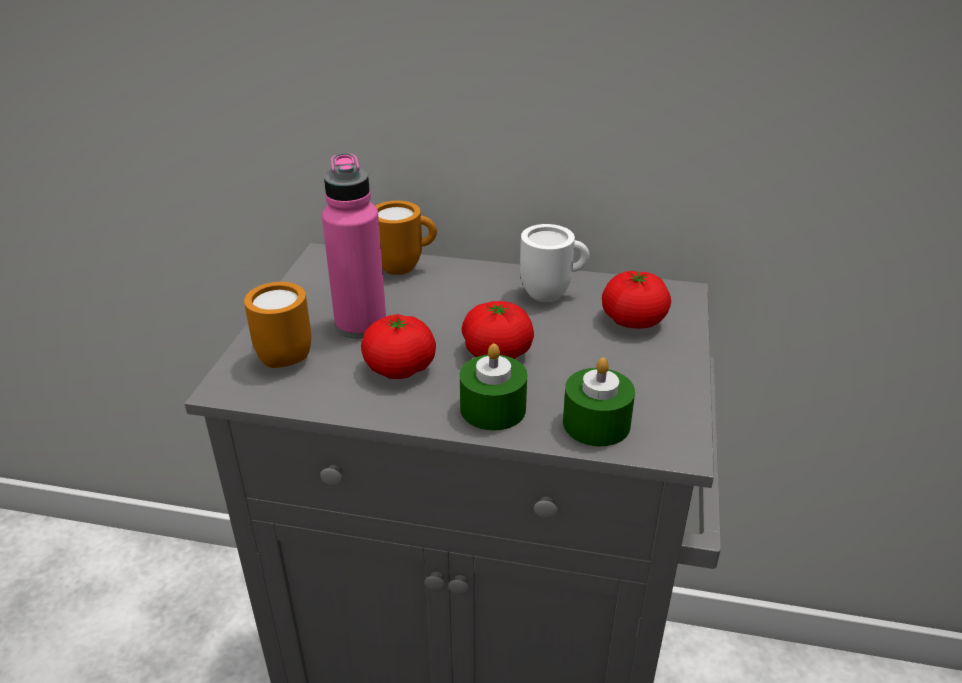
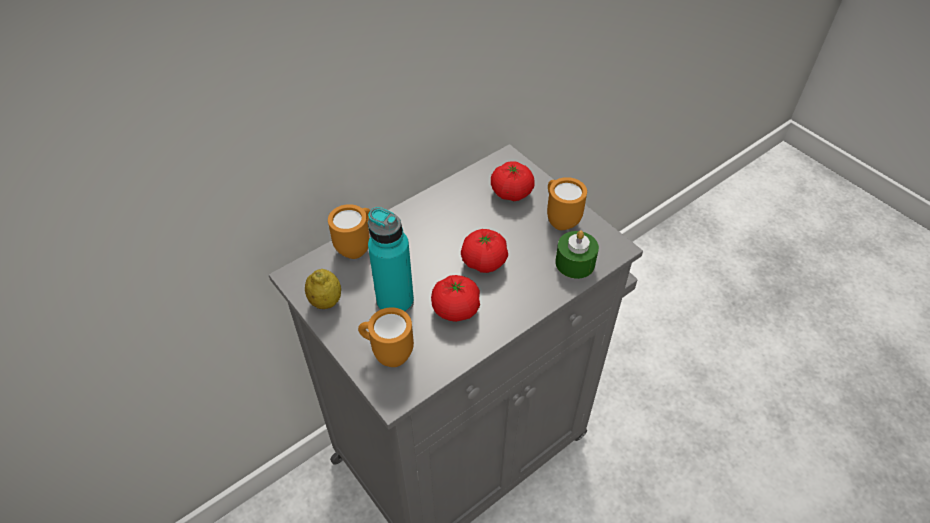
camera: 50 degrees left, 15 degrees up
pink bottle [322,153,386,339] -> turquoise bottle [368,207,414,313]
green candle [460,344,527,431] -> none
white mug [520,224,590,302] -> none
none -> lemon [305,269,341,309]
none -> orange mug [547,177,587,230]

